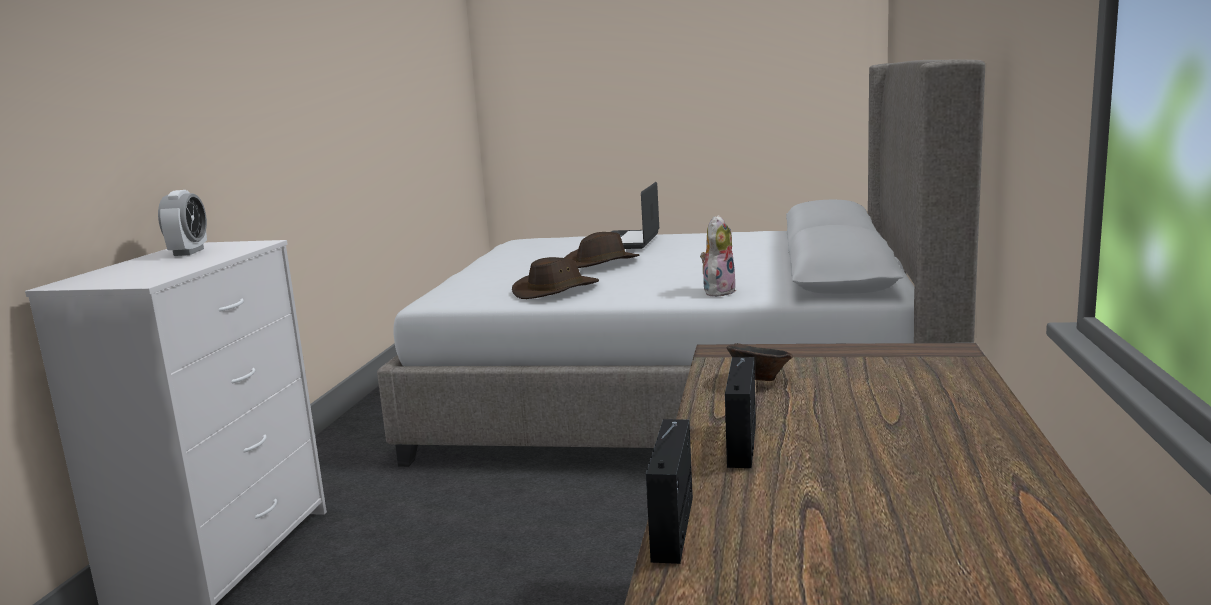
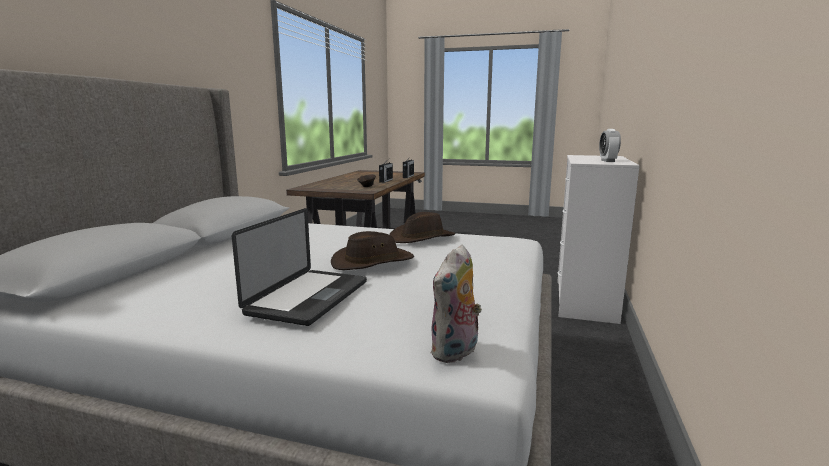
camera: 175 degrees left, 0 degrees up
plush toy [700,215,736,297] -> plush toy moved to [430,245,482,363]

